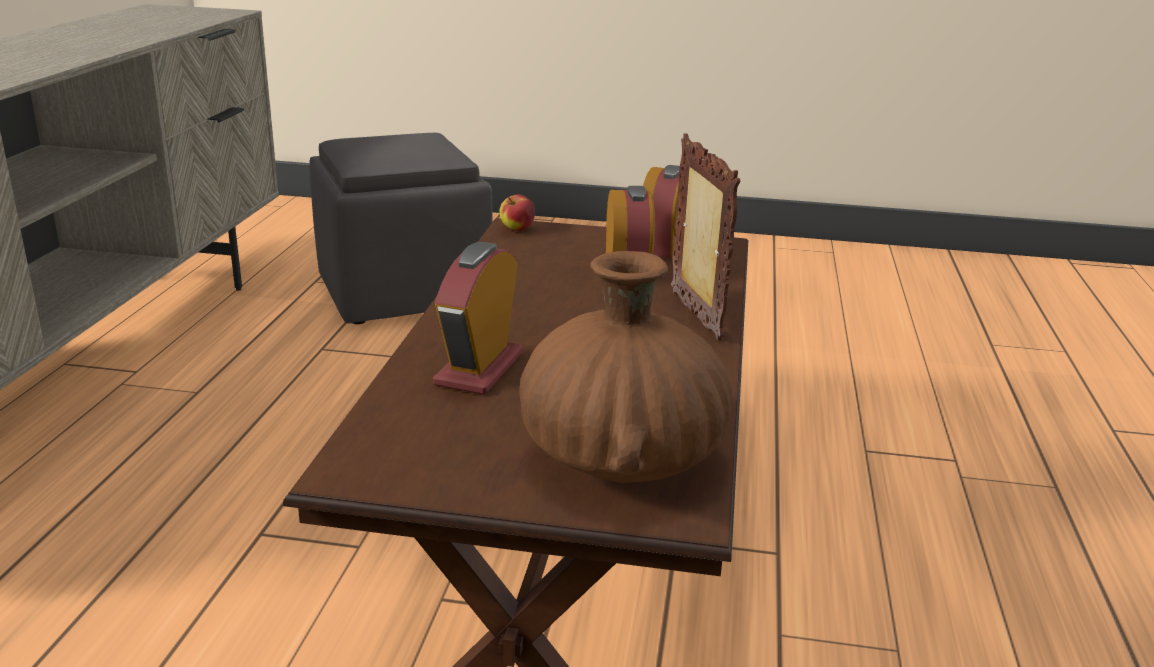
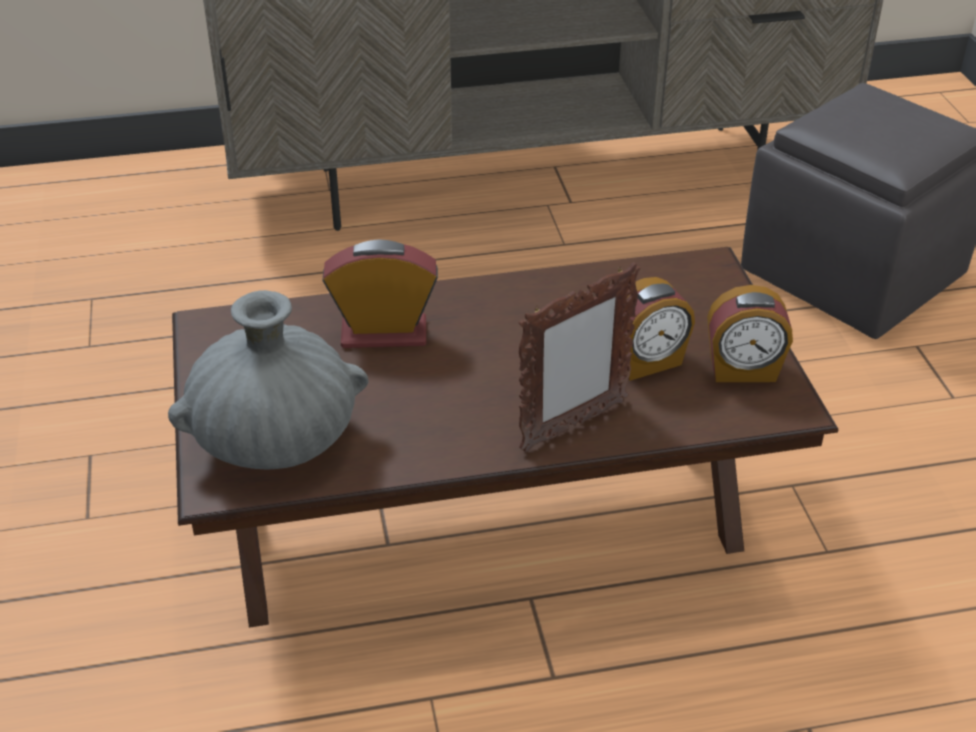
camera: 70 degrees right, 15 degrees up
apple [499,194,535,231] -> none
brown vase [519,251,733,483] -> grey vase [168,290,369,470]

